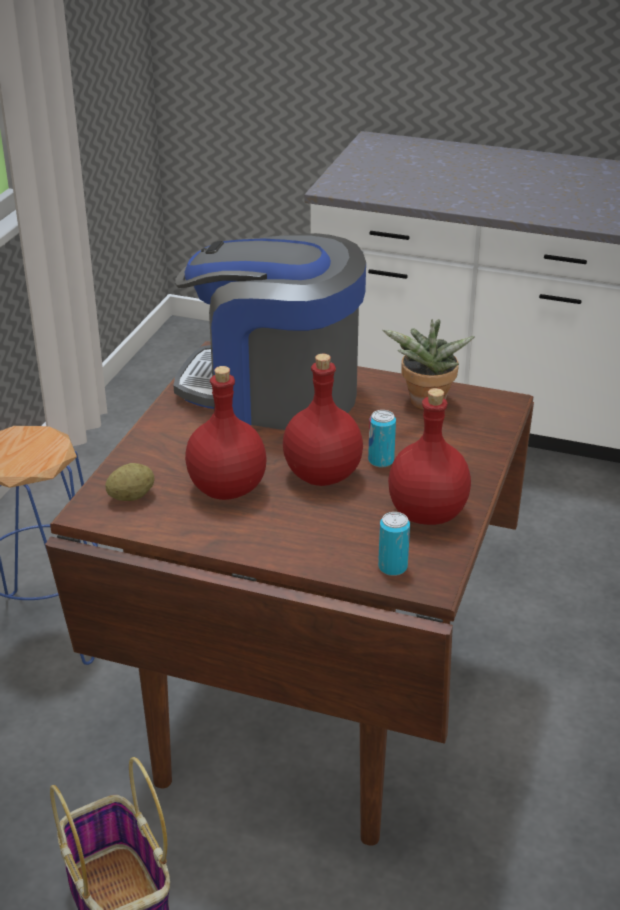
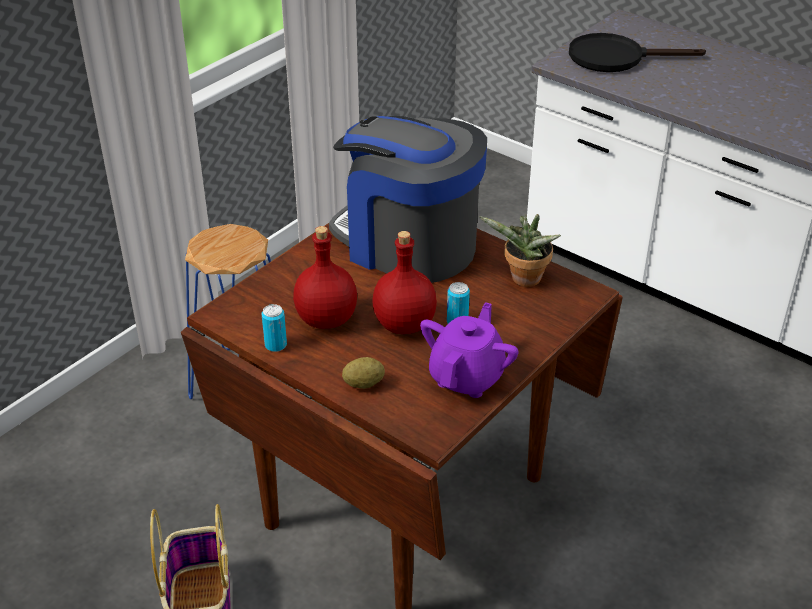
camera: 20 degrees right, 5 degrees up
potato [105,463,154,501] -> potato moved to [342,357,385,389]
can [378,512,410,576] -> can moved to [262,304,287,352]
red bottle [388,388,471,525] -> purple teapot [420,302,519,398]
none -> black frying pan [569,33,706,72]

